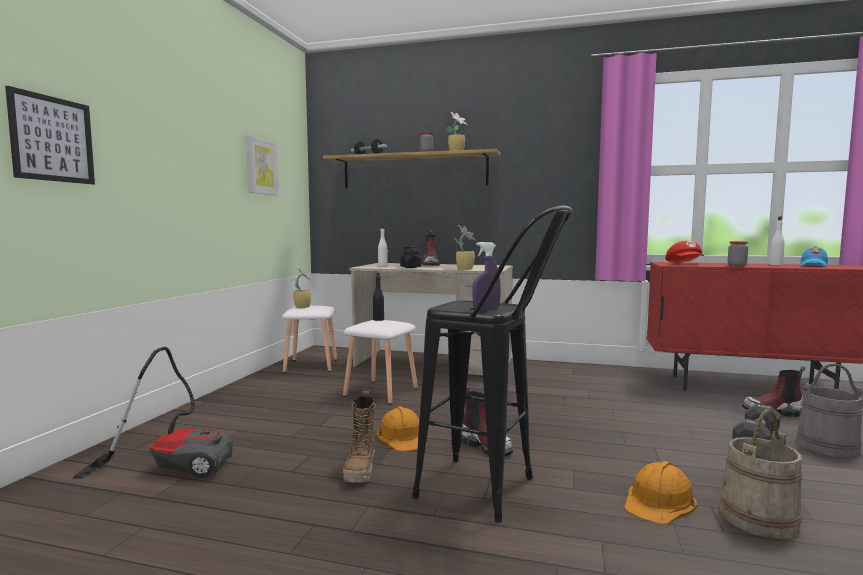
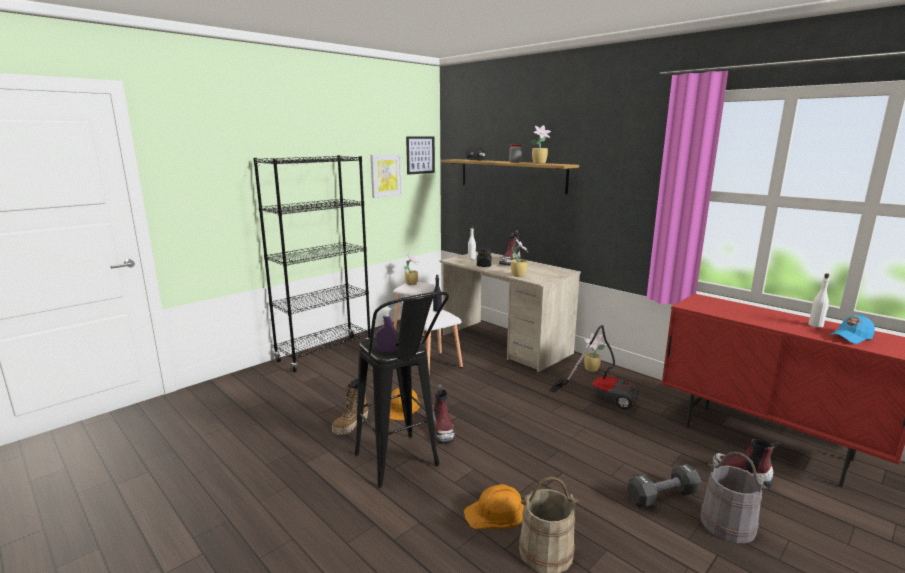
camera: 30 degrees right, 10 degrees up
picture [5,86,95,184] -> picture moved to [406,136,435,175]
vacuum cleaner [73,347,233,479] -> vacuum cleaner moved to [550,325,639,410]
red cap [665,241,704,263] -> none
jar [728,241,748,267] -> none
none -> black bookcase [253,155,371,372]
none -> potted plant [584,333,605,372]

